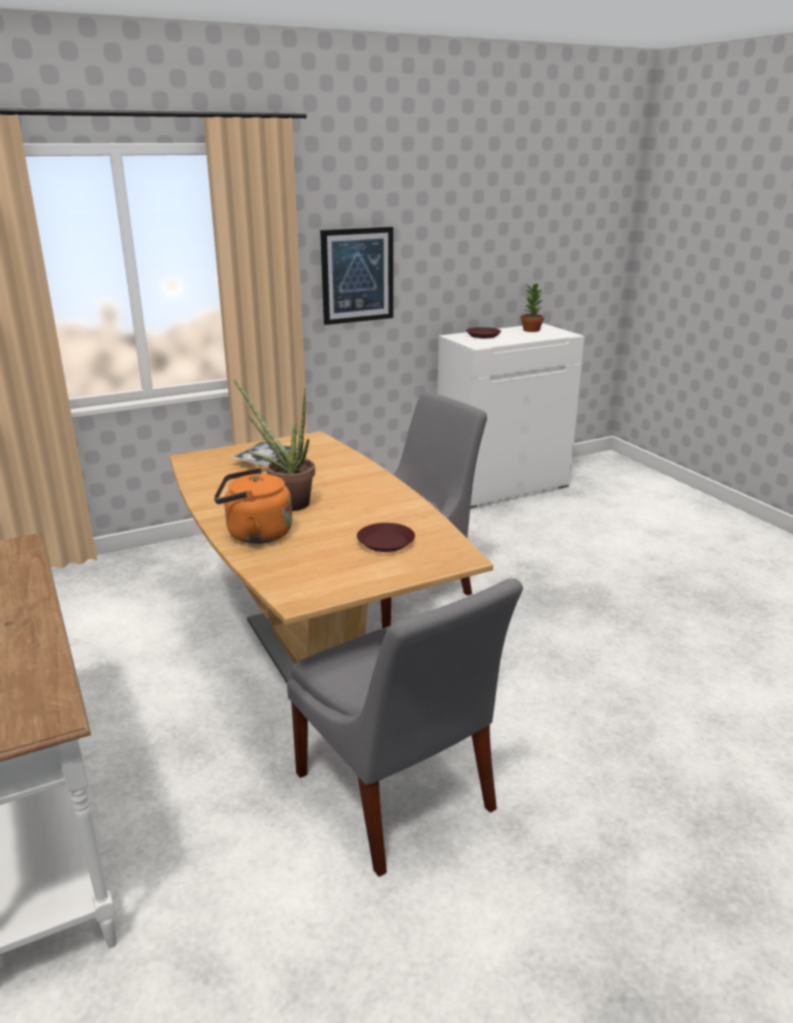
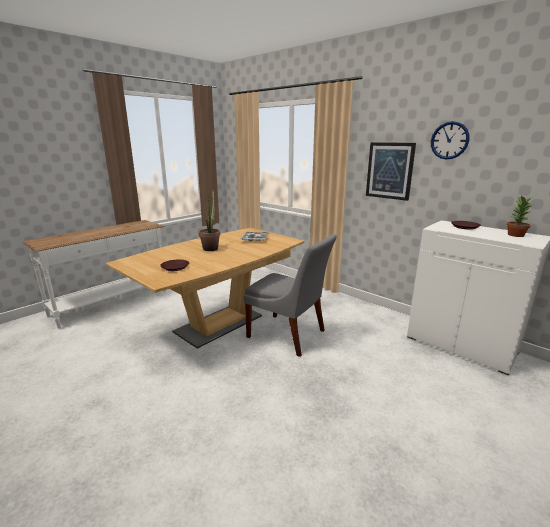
camera: 70 degrees right, 5 degrees down
orange kettle [214,468,292,544] -> none
grey chair [287,578,523,877] -> none
none -> wall clock [431,121,469,160]

